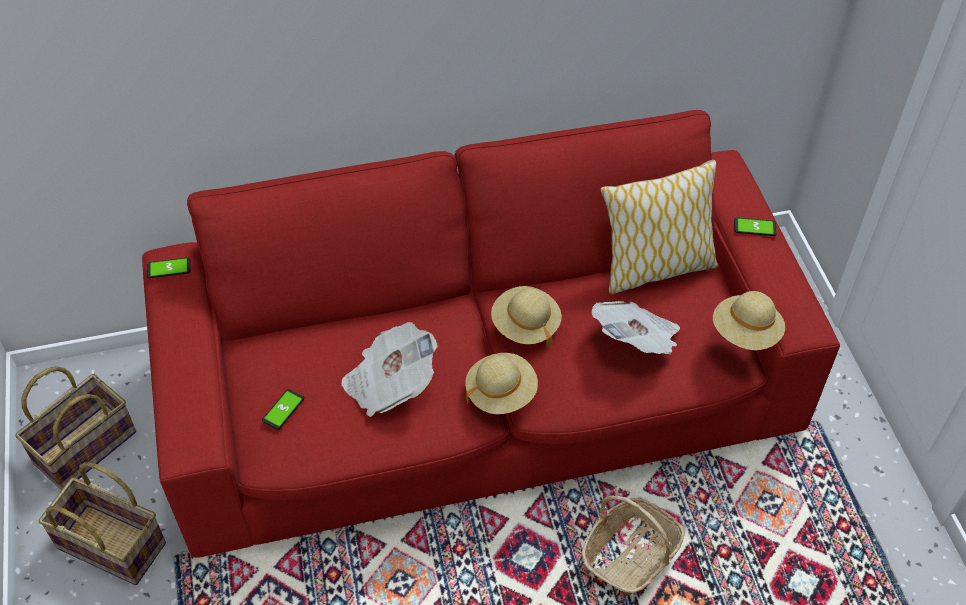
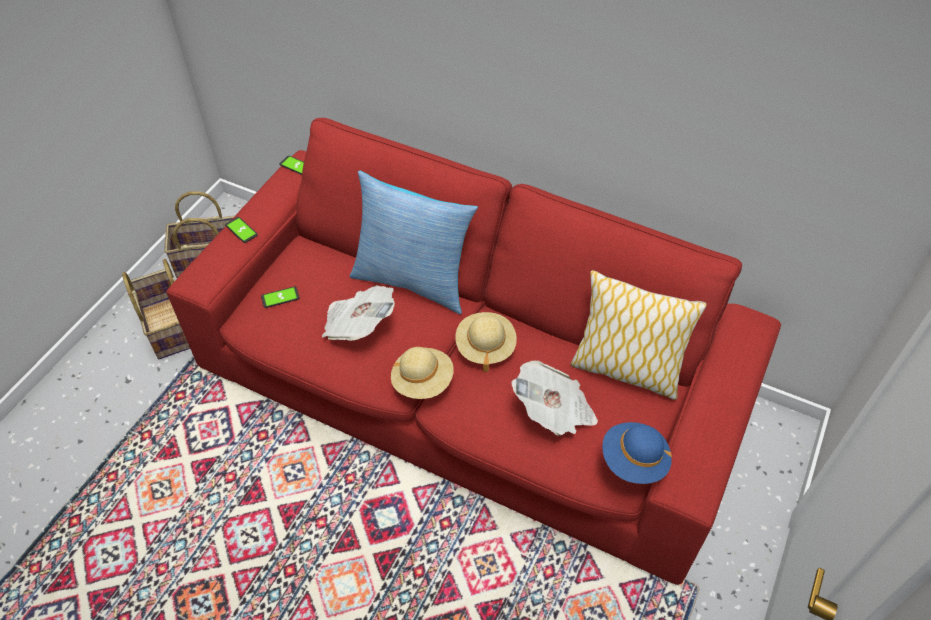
camera: 40 degrees right, 0 degrees up
basket [581,495,685,596] -> none
beige hat [713,291,785,350] -> blue hat [602,422,672,484]
phone [734,218,776,236] -> phone moved to [225,217,258,243]
none -> pillow [350,171,478,314]

